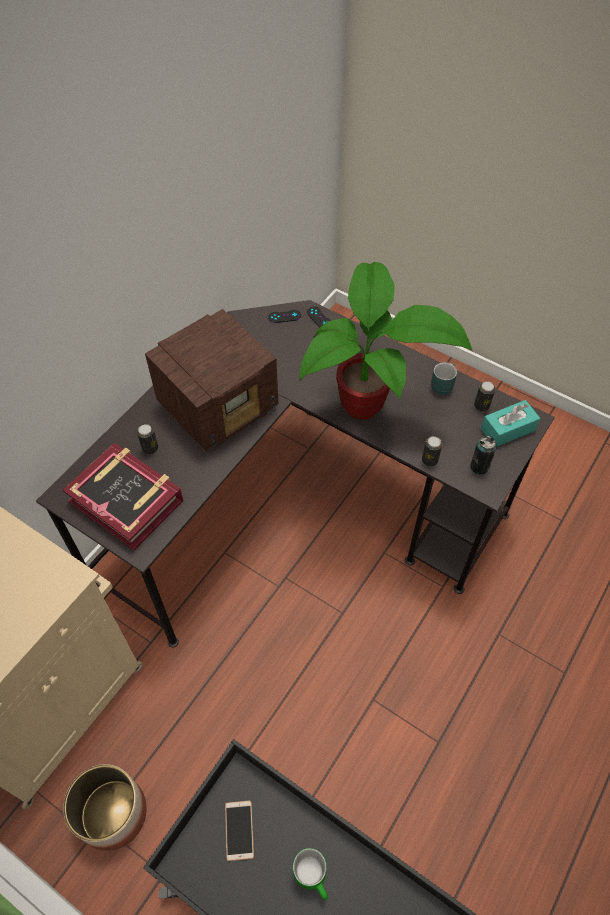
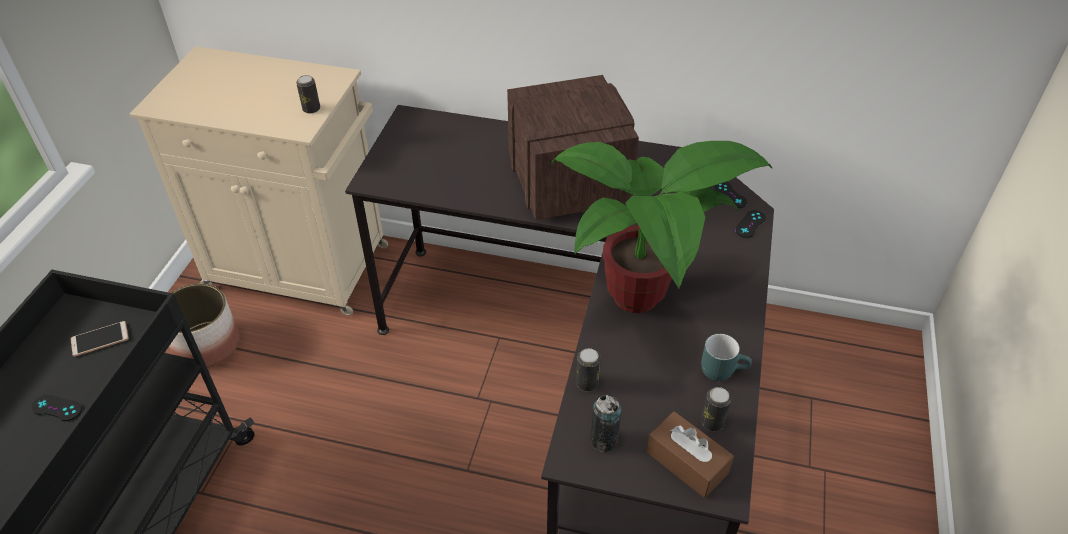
camera: 70 degrees right, 10 degrees down
book [63,443,184,551] -> none
can [137,424,158,454] -> can moved to [296,75,320,114]
radio [145,309,278,451] -> radio turned 135 degrees counterclockwise [507,75,639,220]
green mug [293,848,328,900] -> black game controller [31,395,82,421]
turquoise tissue box [481,400,540,446] -> brown tissue box [647,411,734,498]

